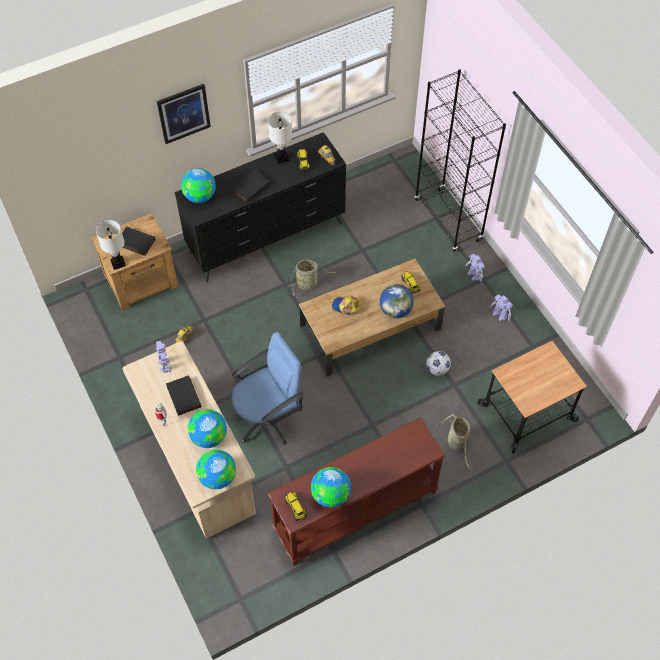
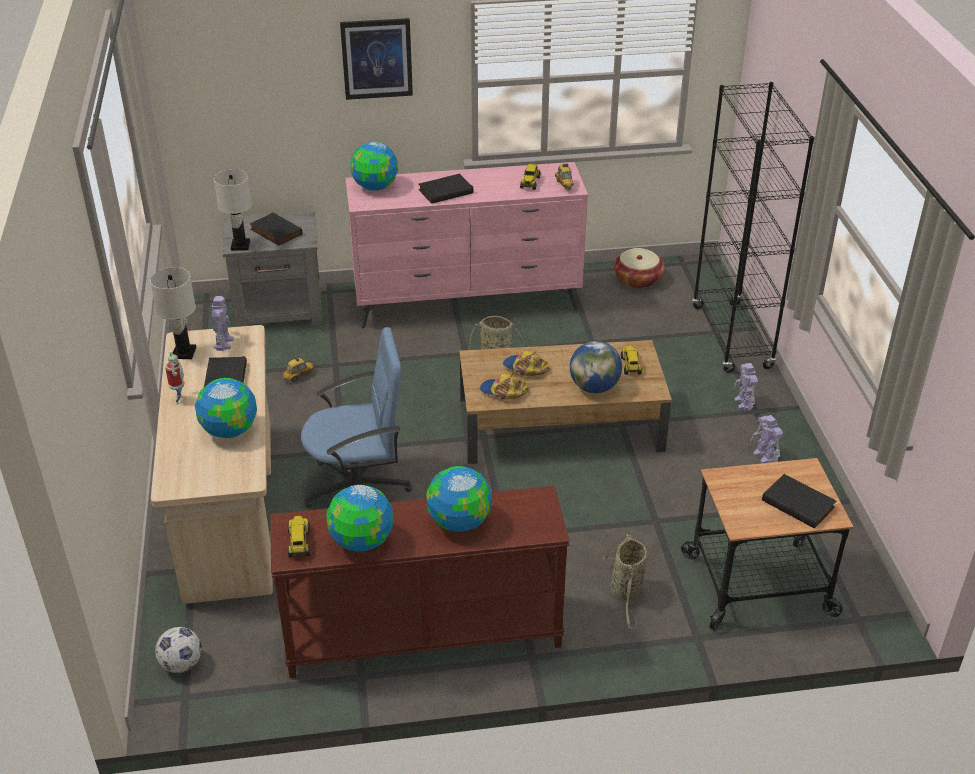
camera: 20 degrees right, 20 degrees down
brown nightstand [91,213,178,311] -> grey nightstand [223,211,323,327]
black dresser [174,132,346,282] -> pink dresser [345,162,588,328]
globe [196,449,236,489] -> globe moved to [426,466,492,532]
white table lamp [268,112,292,163] -> white table lamp moved to [150,267,196,359]
football [426,351,451,376] -> football moved to [155,627,202,673]
none -> cap [480,373,528,400]
none -> basket [614,248,665,288]
none -> black book [762,474,836,528]

